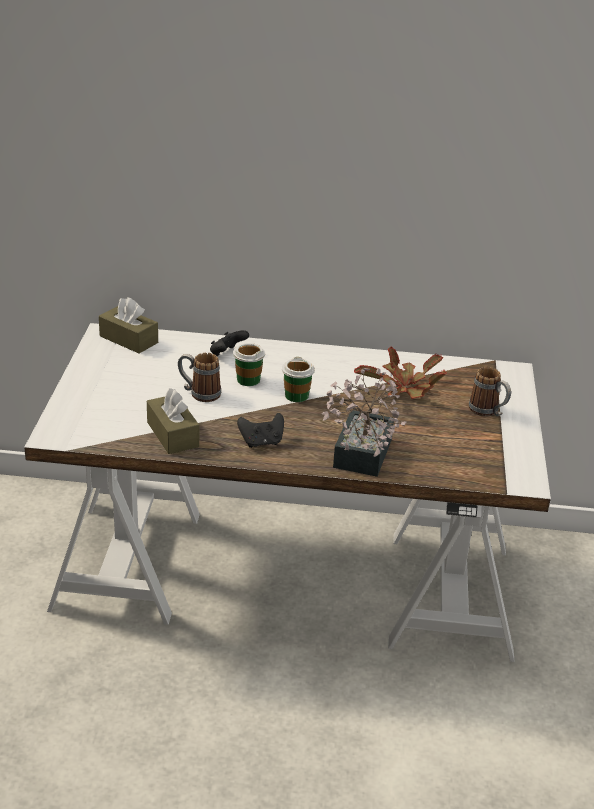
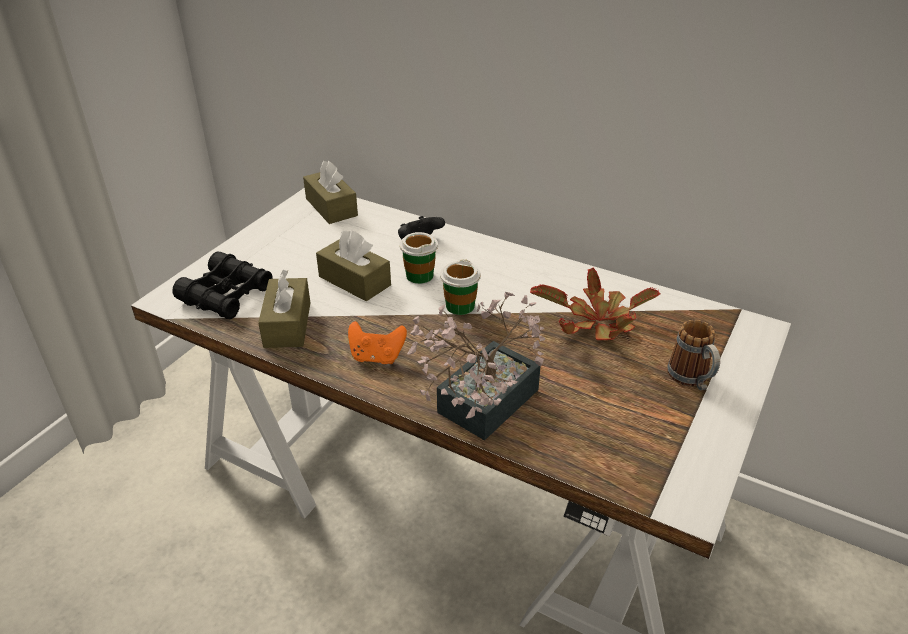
camera: 25 degrees right, 5 degrees up
mug [178,353,221,402] -> brown tissue box [316,230,391,302]
black game controller [237,413,284,448] -> orange game controller [348,321,407,364]
none -> black binoculars [173,252,273,319]

